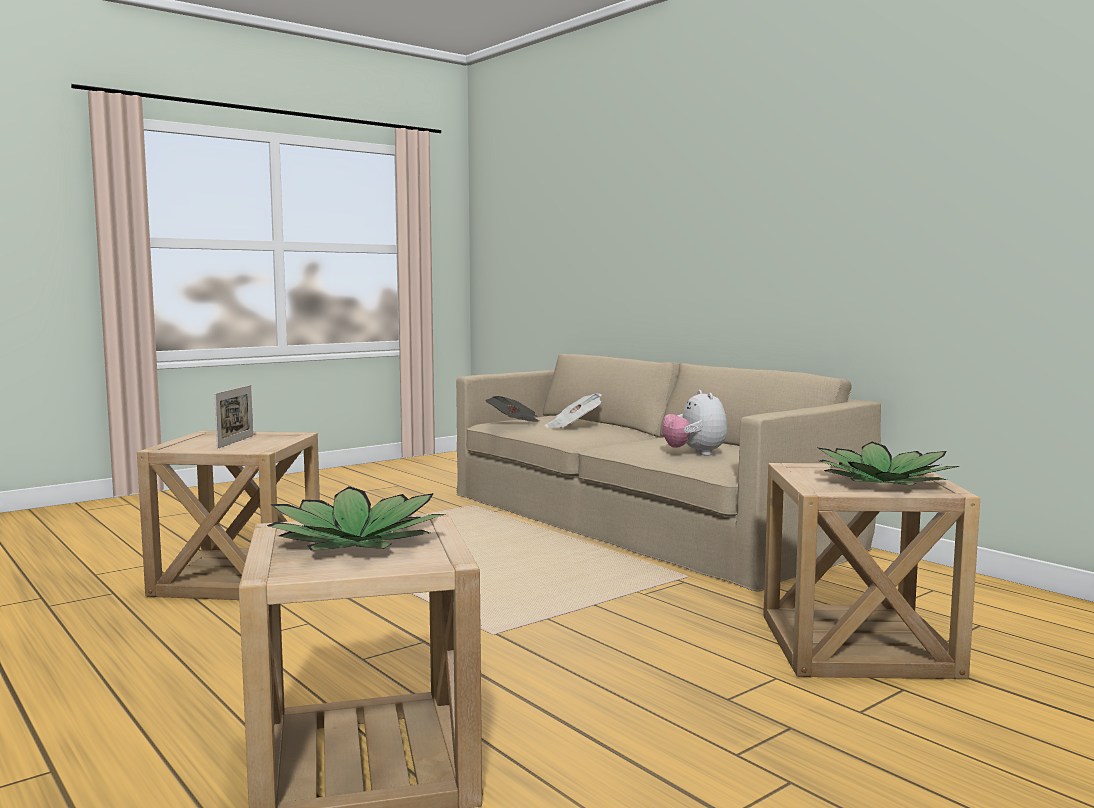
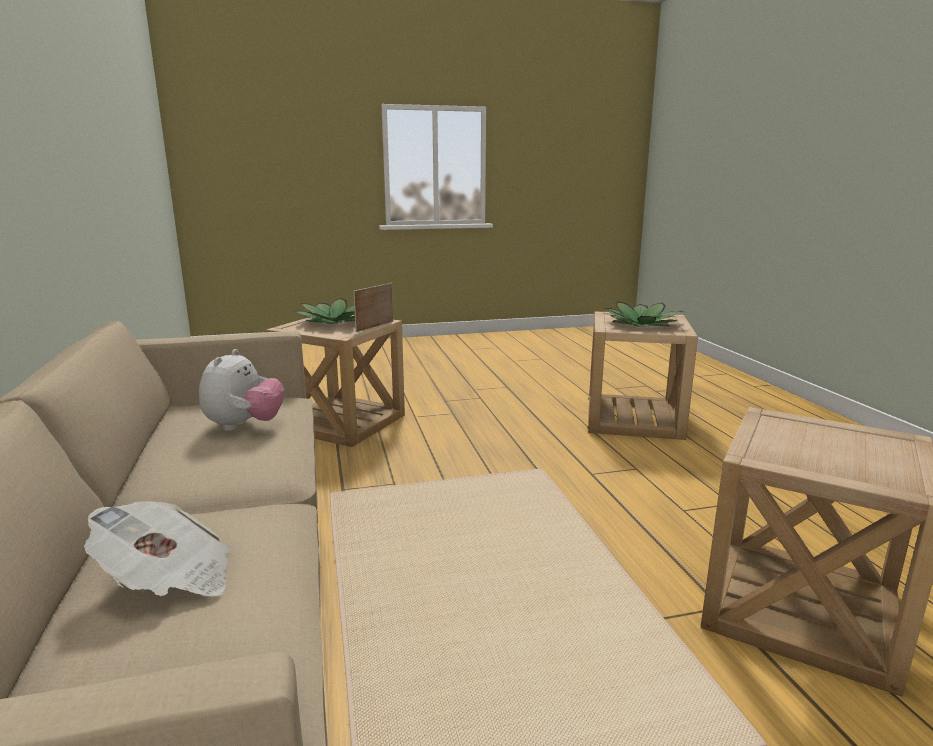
camera: 155 degrees left, 10 degrees up
picture frame [214,385,253,449] -> picture frame moved to [353,283,393,332]
newspaper [485,396,539,422] -> none

